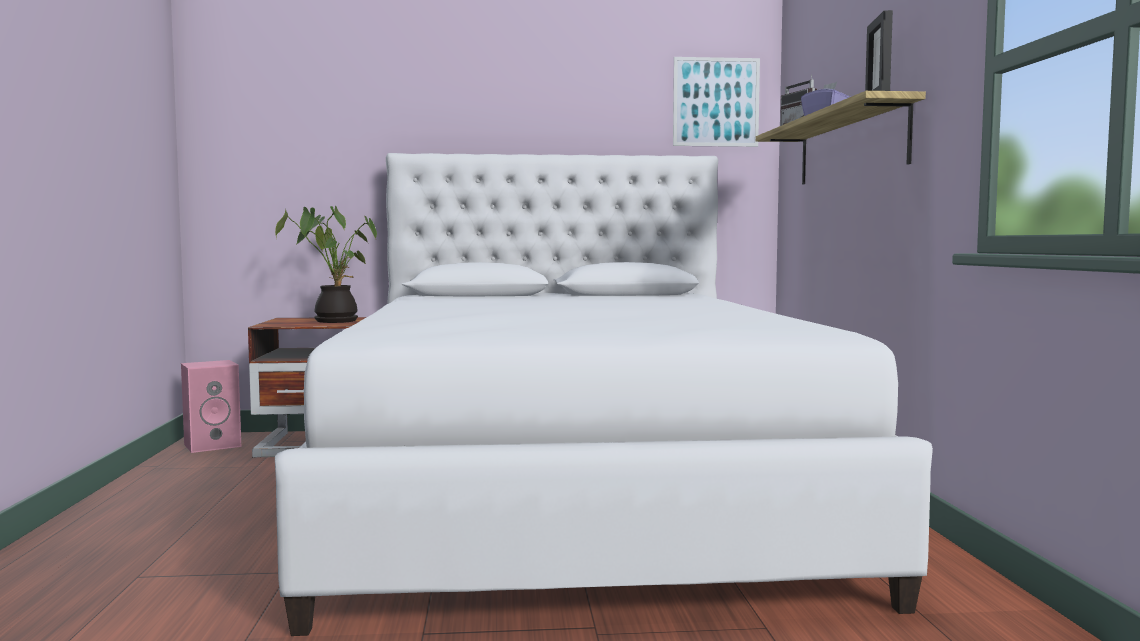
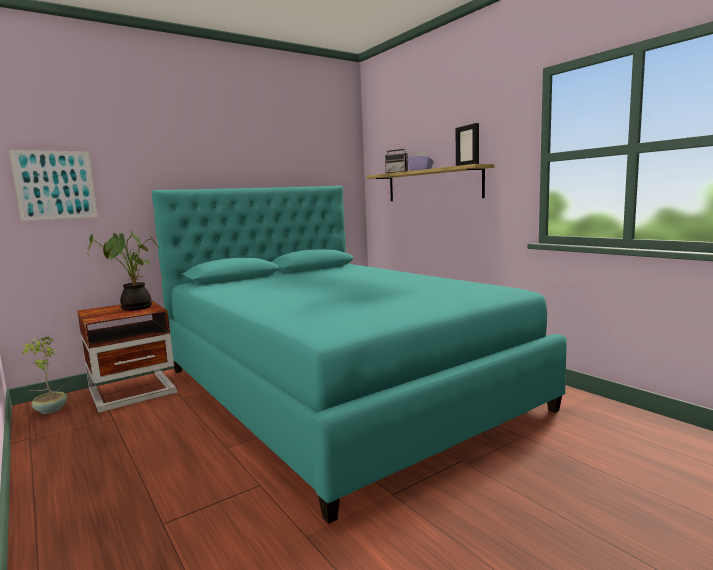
camera: 30 degrees left, 5 degrees up
pink speaker [181,360,241,453] -> potted plant [21,336,67,414]
white bed [275,153,933,636] -> turquoise bed [152,186,567,524]
picture [673,57,760,147] -> picture moved to [9,150,98,221]

